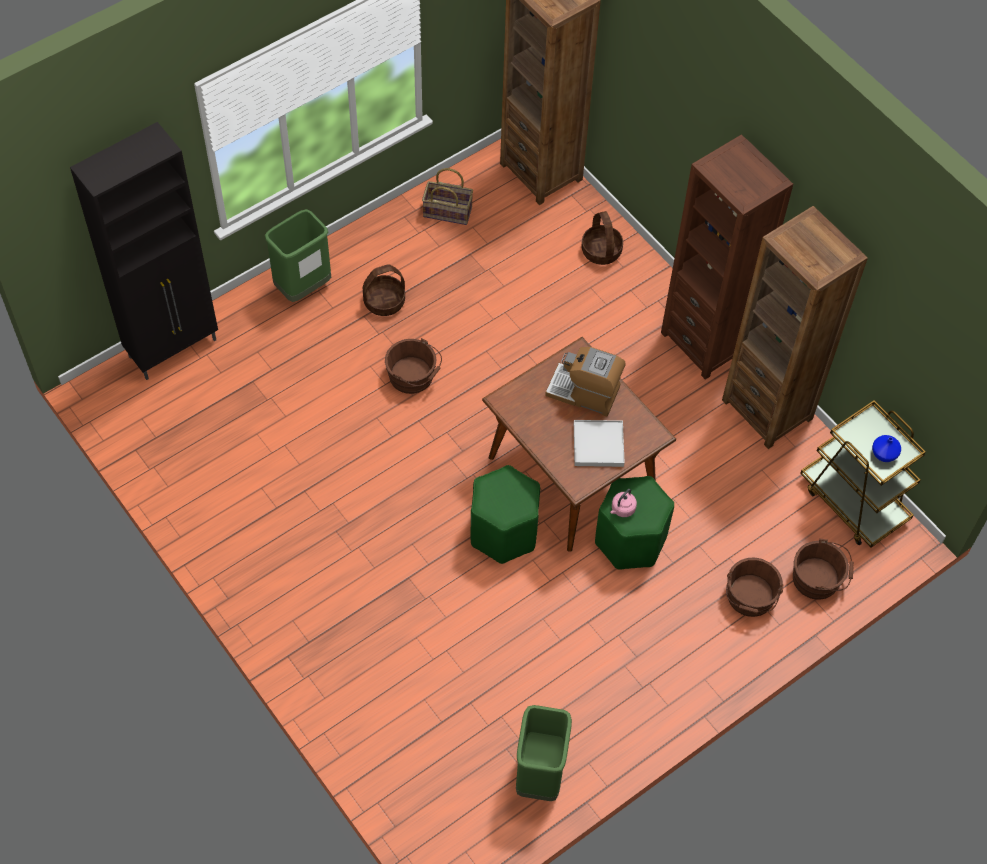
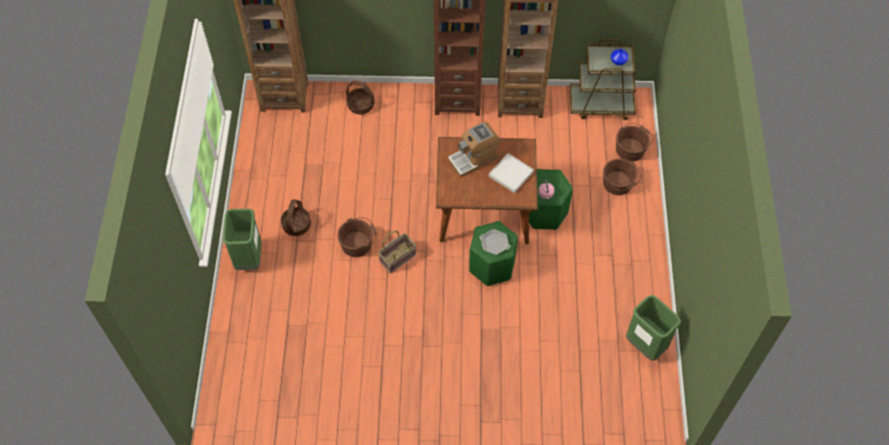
camera: 50 degrees left, 0 degrees up
black cabinet [70,122,218,380] -> none
basket [422,168,473,225] -> basket moved to [378,230,416,273]
none -> frying pan [480,229,510,255]

